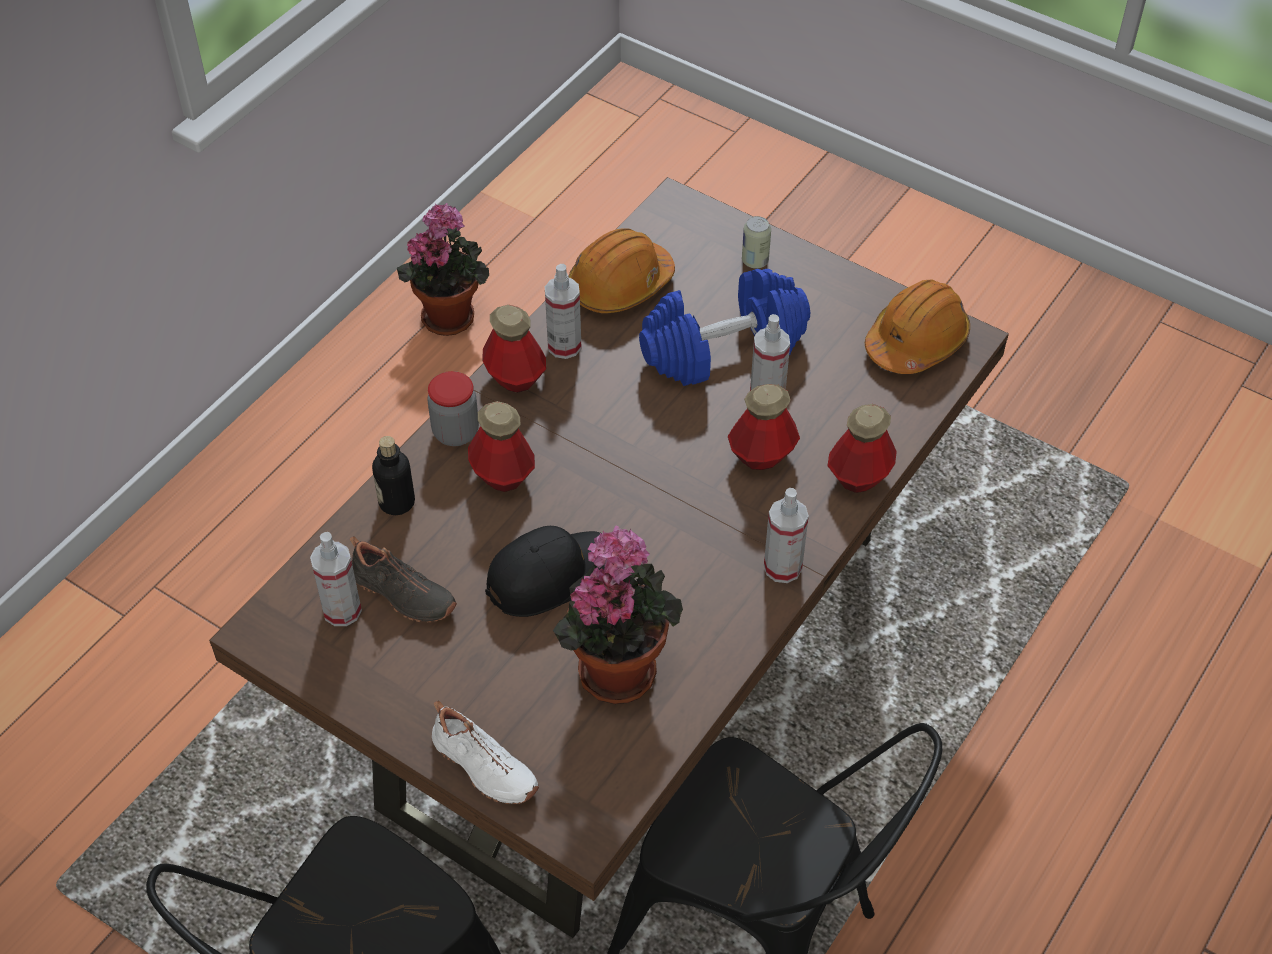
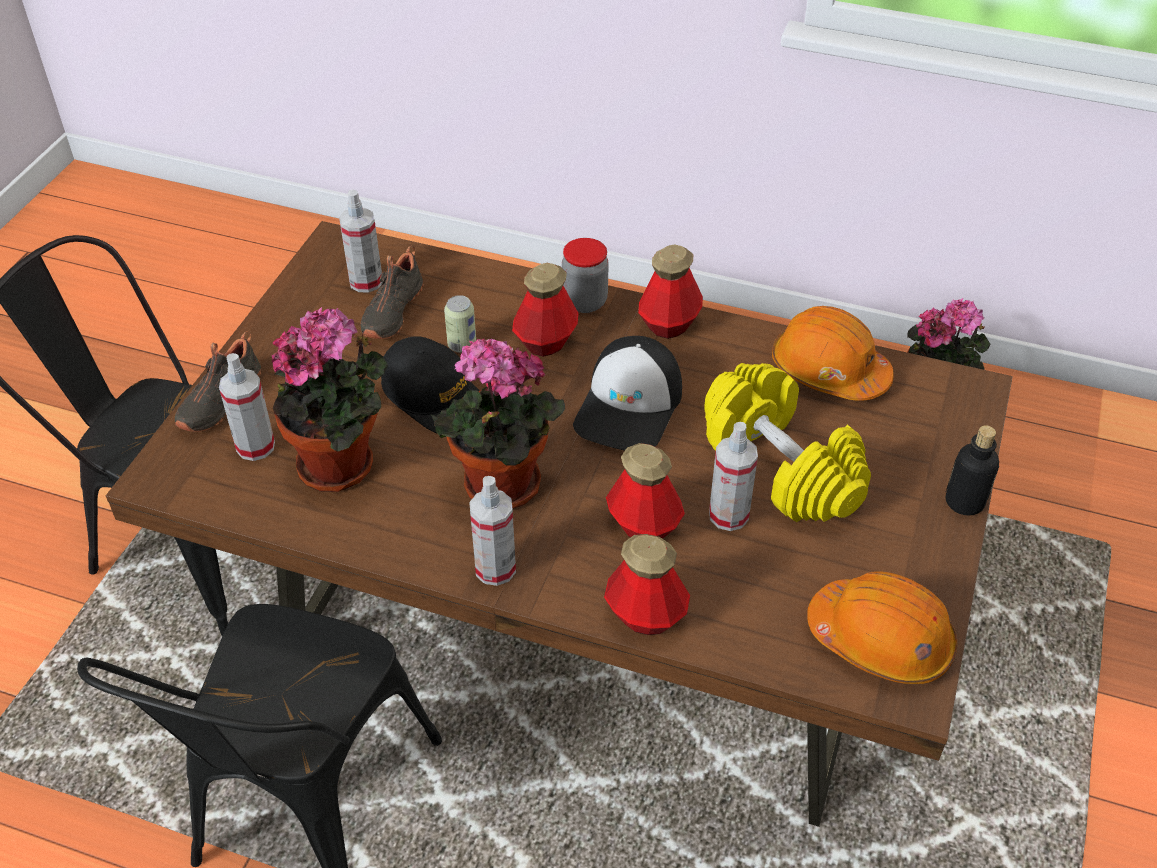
camera: 75 degrees right, 5 degrees down
bottle [372,436,415,515] -> bottle moved to [946,425,999,515]
white shoe [432,701,539,804] -> black shoe [175,331,261,432]
spray bottle [545,264,582,359] -> spray bottle moved to [219,353,275,461]
blue dumbbell [639,269,810,386] -> yellow dumbbell [704,363,871,522]
can [742,216,771,269] -> can moved to [444,295,476,352]
none -> potted plant [430,339,565,509]
none -> cap [573,336,682,451]

